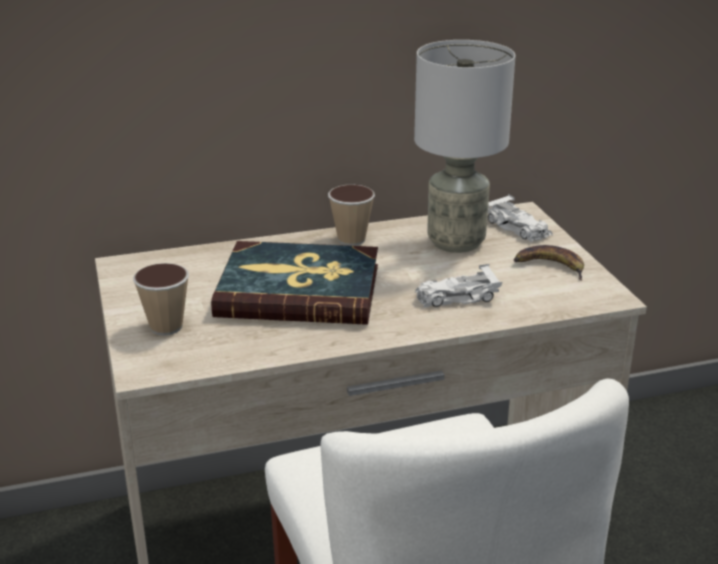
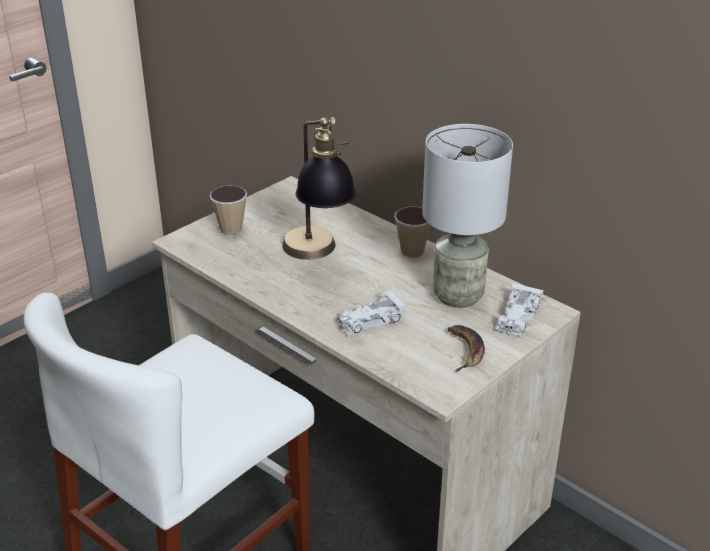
camera: 60 degrees right, 5 degrees up
book [211,241,378,325] -> table lamp [282,117,356,260]
white toy car [415,264,502,308] -> white toy car turned 75 degrees counterclockwise [336,288,407,336]

